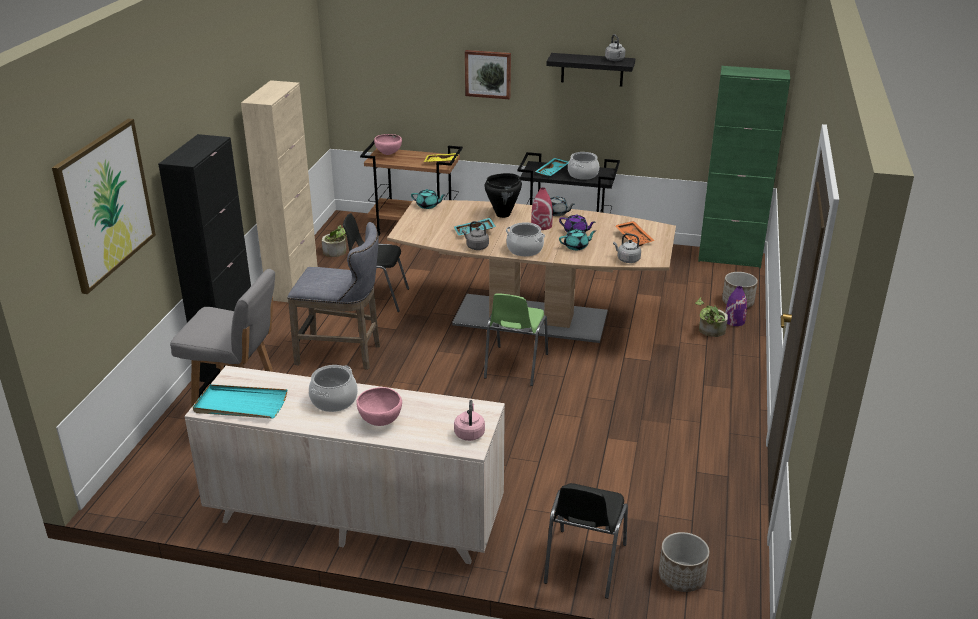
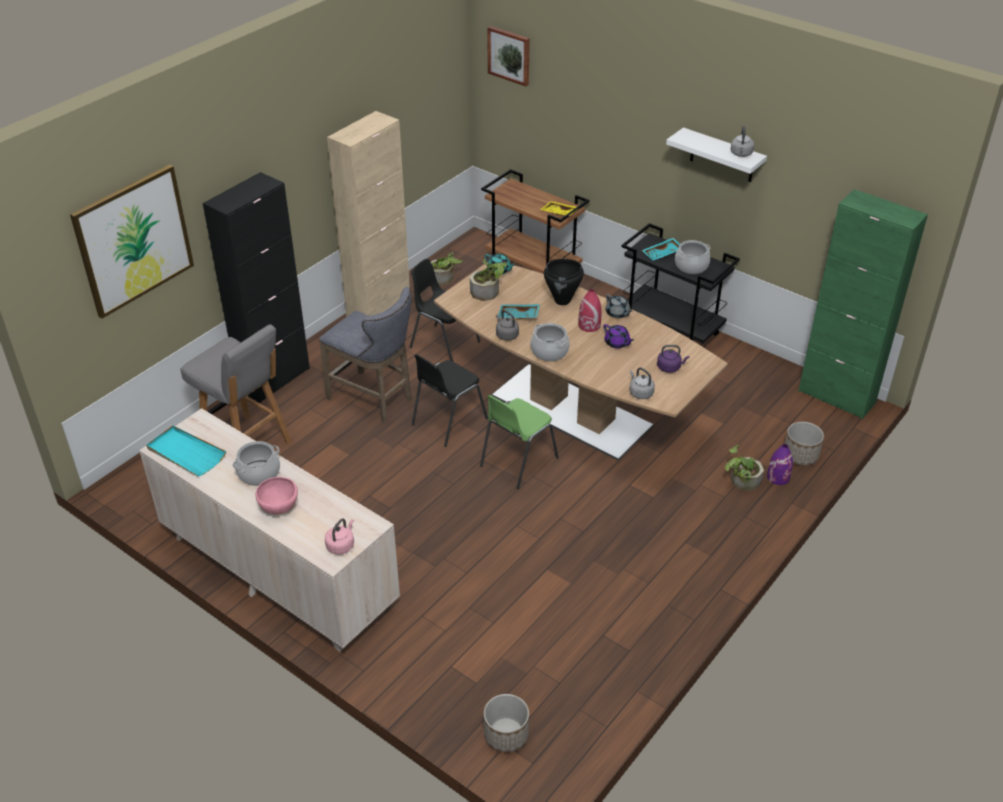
camera: 25 degrees right, 10 degrees up
pink bowl [374,134,402,155] -> none
picture [465,50,511,99] -> picture moved to [487,26,530,86]
black chair [544,483,628,599] -> black chair moved to [412,354,488,447]
black shelf [546,53,635,87] -> white shelf [666,127,767,182]
turquoise teapot [559,229,596,250] -> none
orange tray [615,221,655,246] -> purple kettle [657,345,689,373]
none -> potted plant [470,259,507,301]

